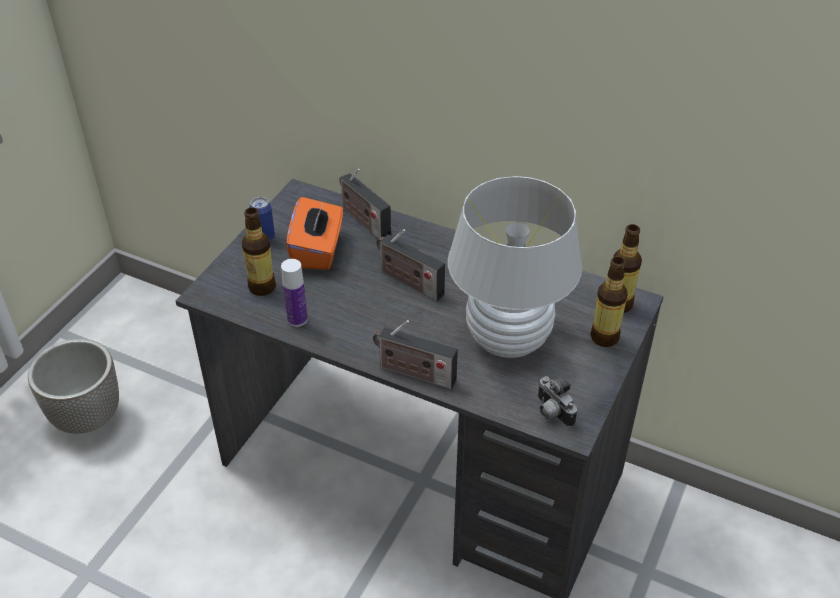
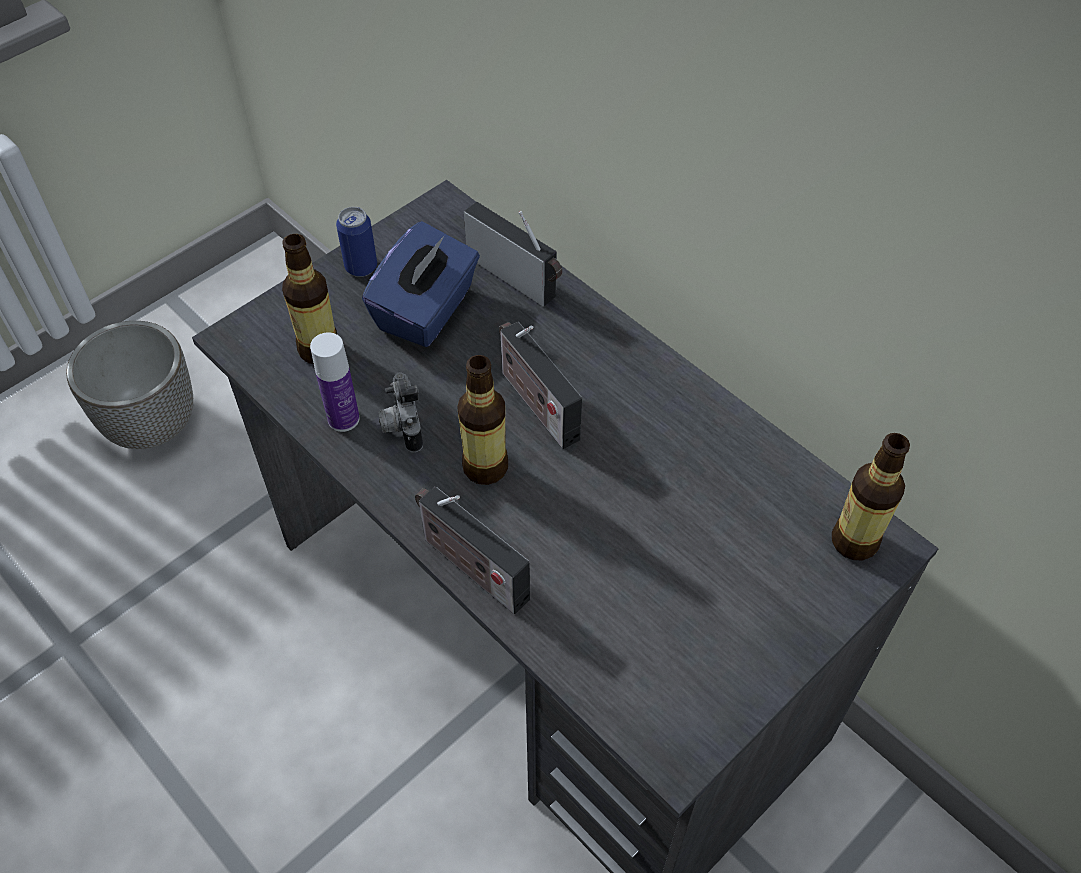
camera: 20 degrees right, 10 degrees up
orange tissue box [286,197,343,270] -> blue tissue box [362,221,480,347]
radio [339,168,391,239] -> radio turned 150 degrees clockwise [464,202,562,307]
white table lamp [448,176,582,358] -> none
camera [538,376,577,427] -> camera moved to [378,372,423,453]
bottle [590,257,628,347] -> bottle moved to [457,355,508,485]

